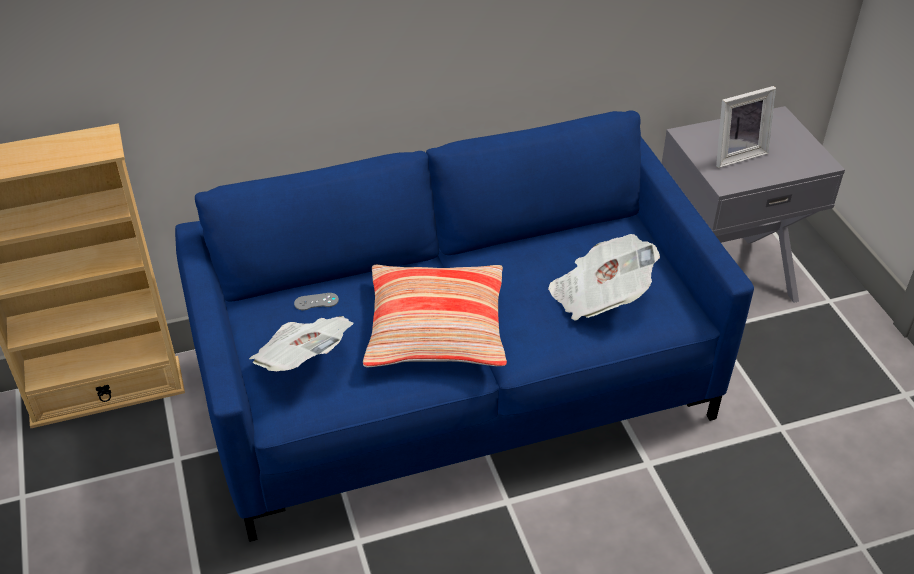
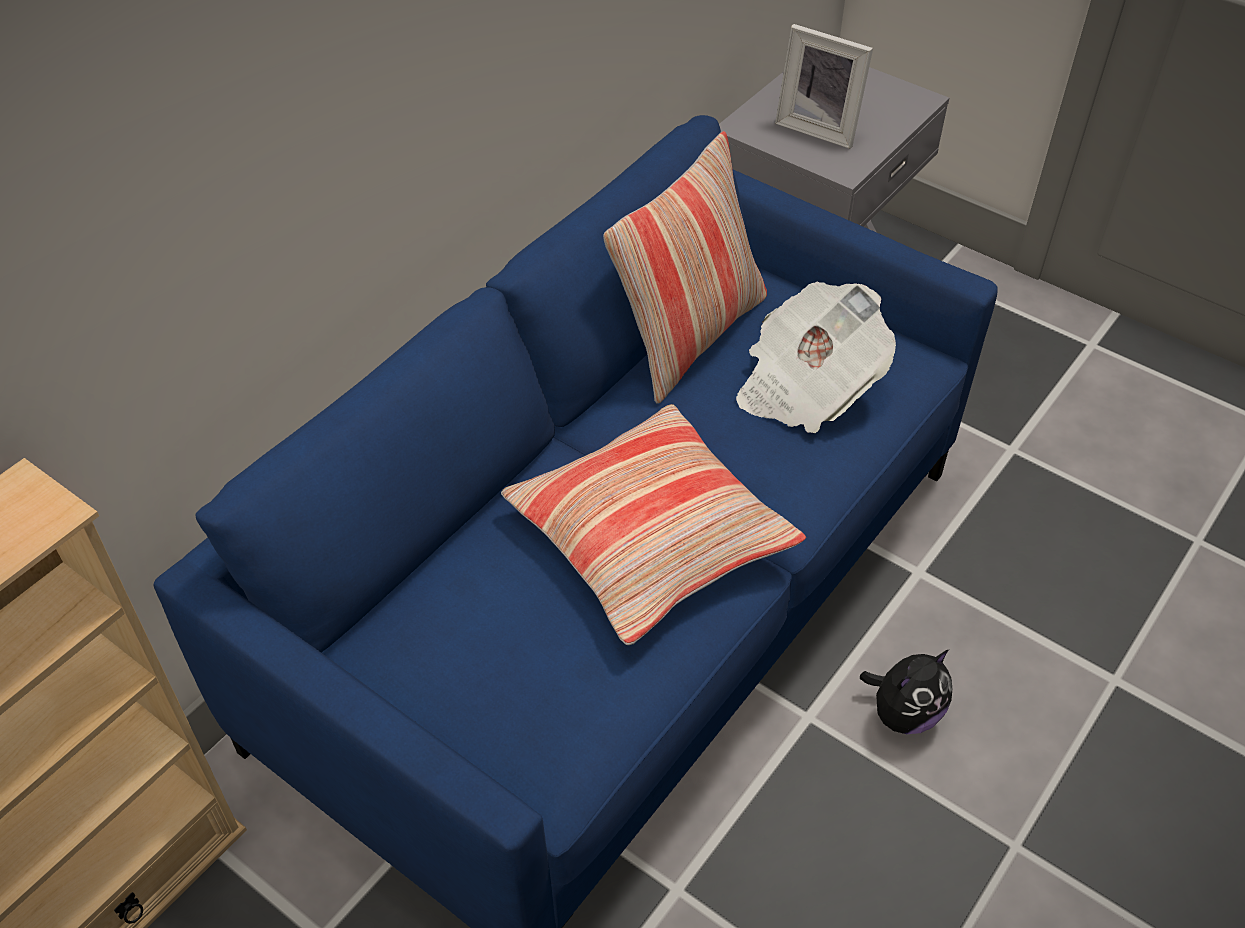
camera: 35 degrees left, 5 degrees up
newspaper [249,316,353,371] -> none
grey game controller [294,293,339,310] -> none
picture frame [716,86,776,168] -> picture frame turned 90 degrees clockwise [775,24,873,149]
none -> pillow [603,131,767,404]
none -> plush toy [860,650,952,734]

